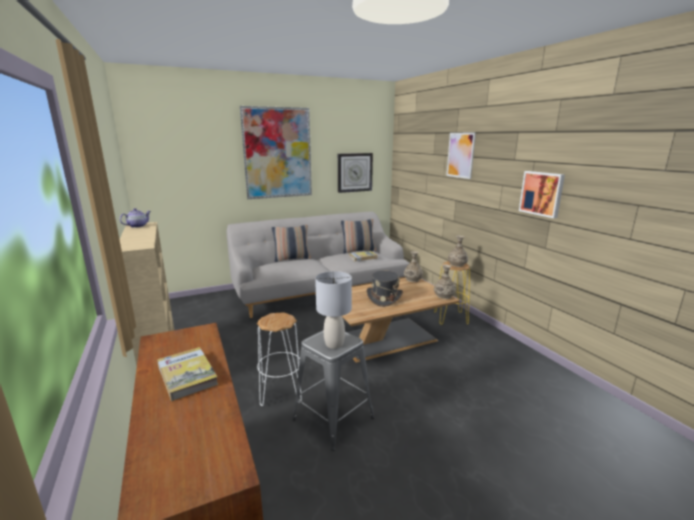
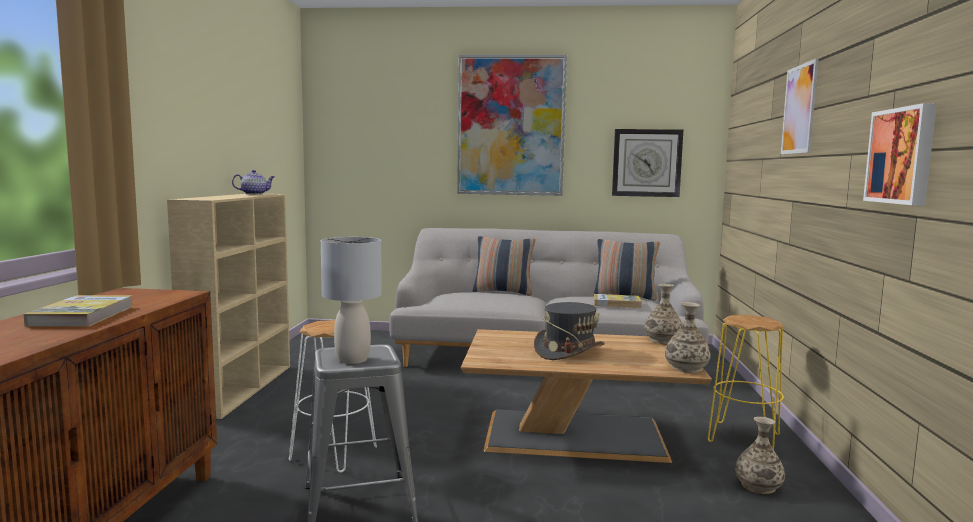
camera: 30 degrees right, 10 degrees down
vase [448,236,468,267] -> vase moved to [735,417,785,494]

